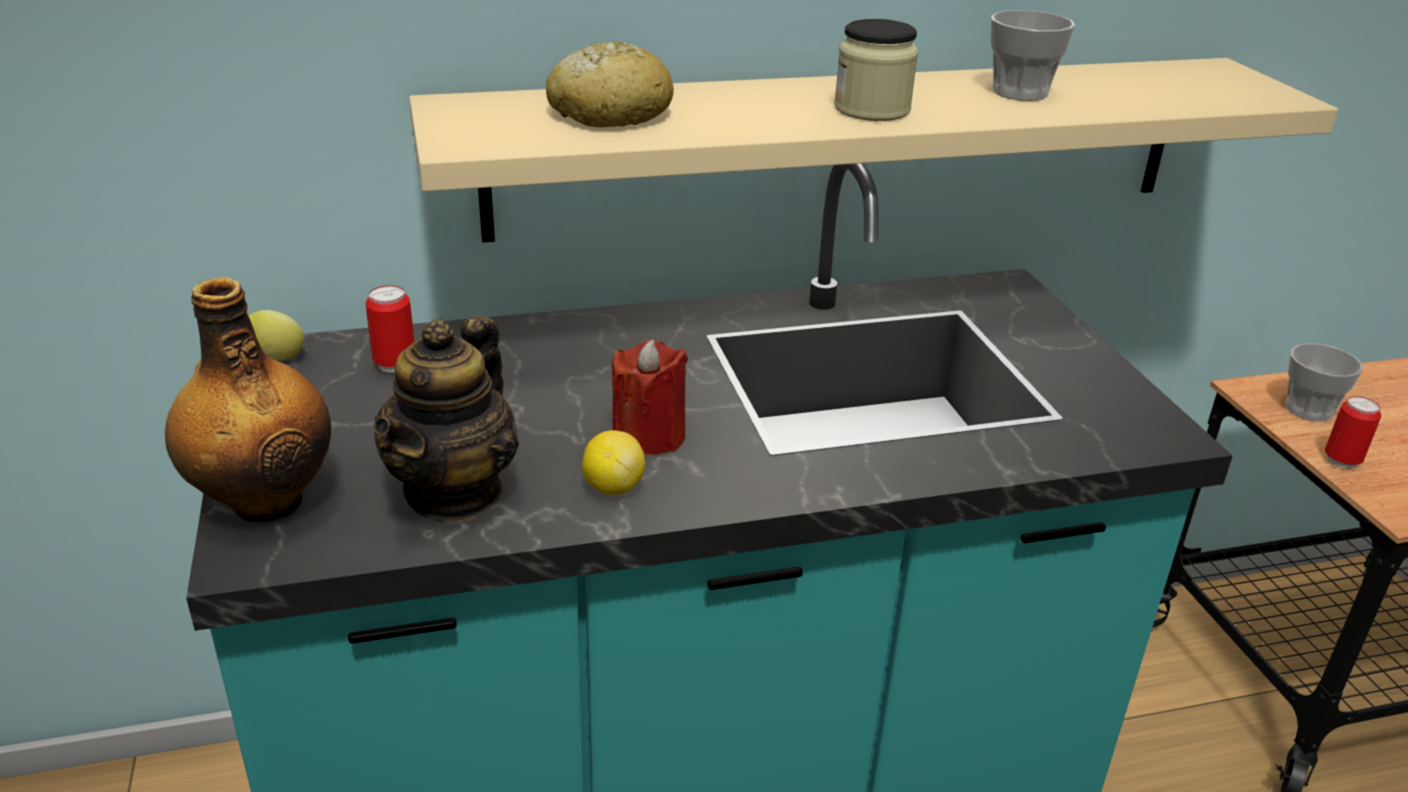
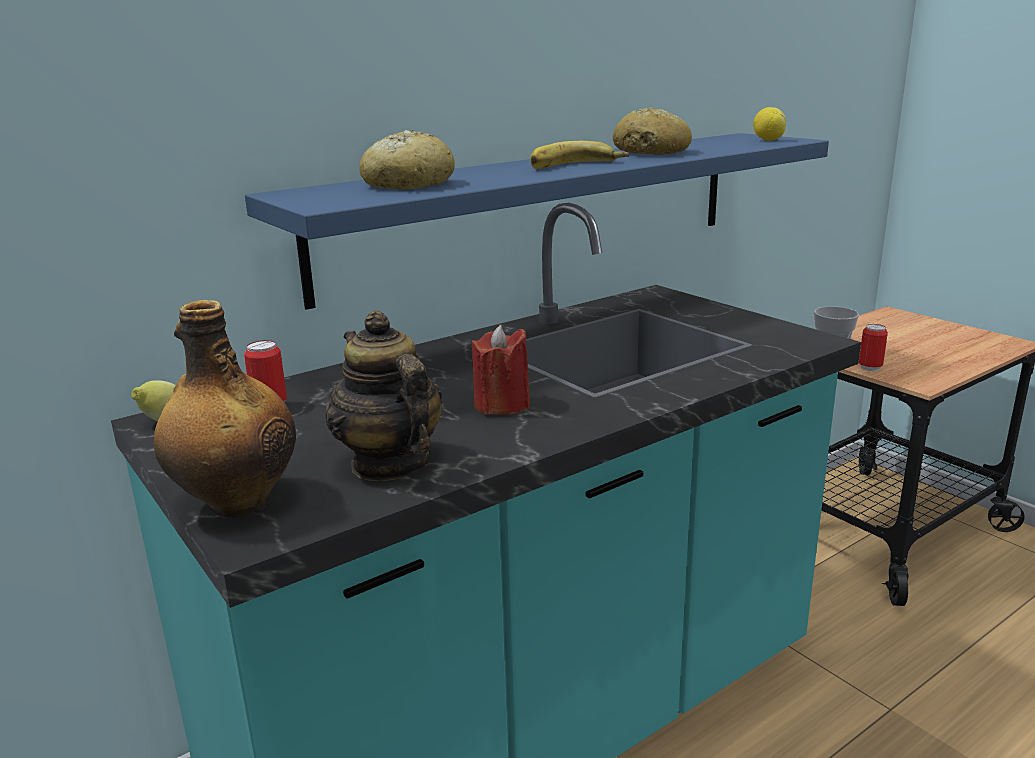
camera: 20 degrees left, 10 degrees down
teapot [374,315,519,522] -> teapot turned 150 degrees clockwise [325,310,443,481]
beige shelf [409,58,1338,243] -> blue shelf [245,133,829,310]
lemon [582,430,645,495] -> lemon moved to [753,107,786,141]
jar [834,19,918,121] -> banana [530,141,629,169]
cup [990,10,1075,101] -> bread [613,108,692,155]

